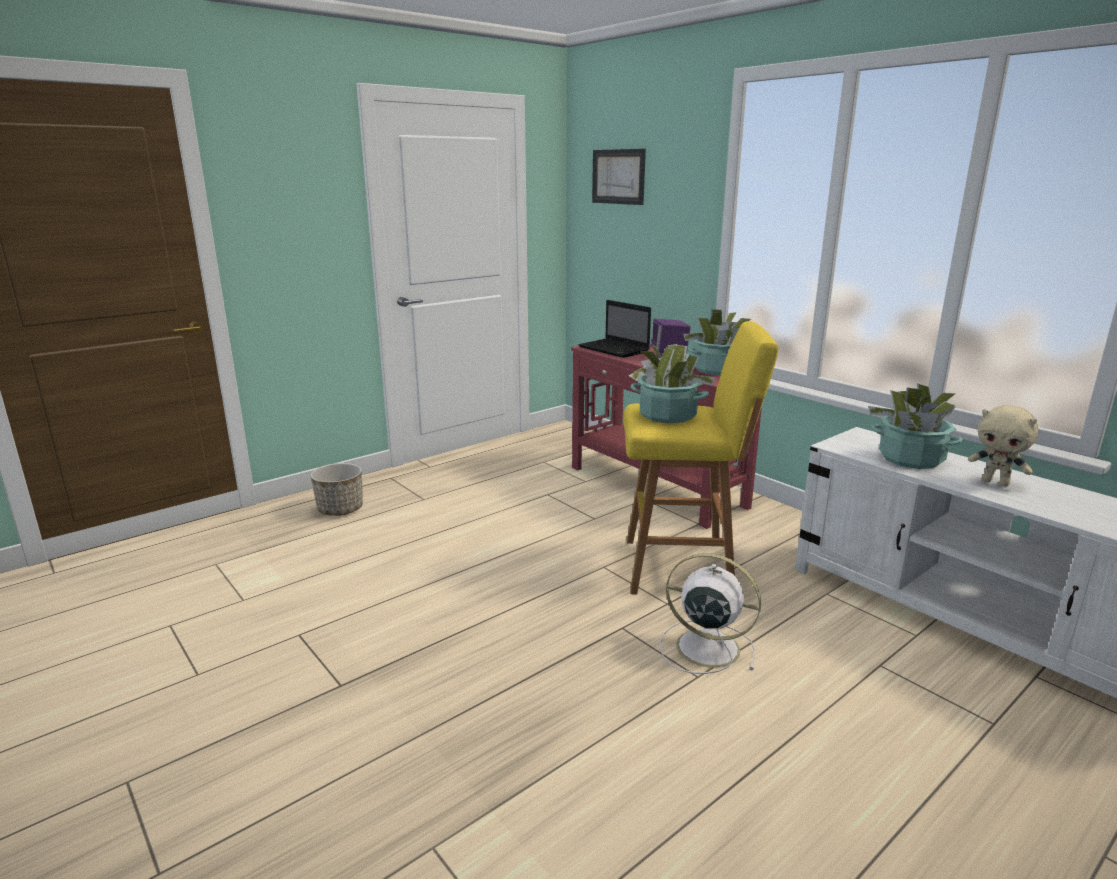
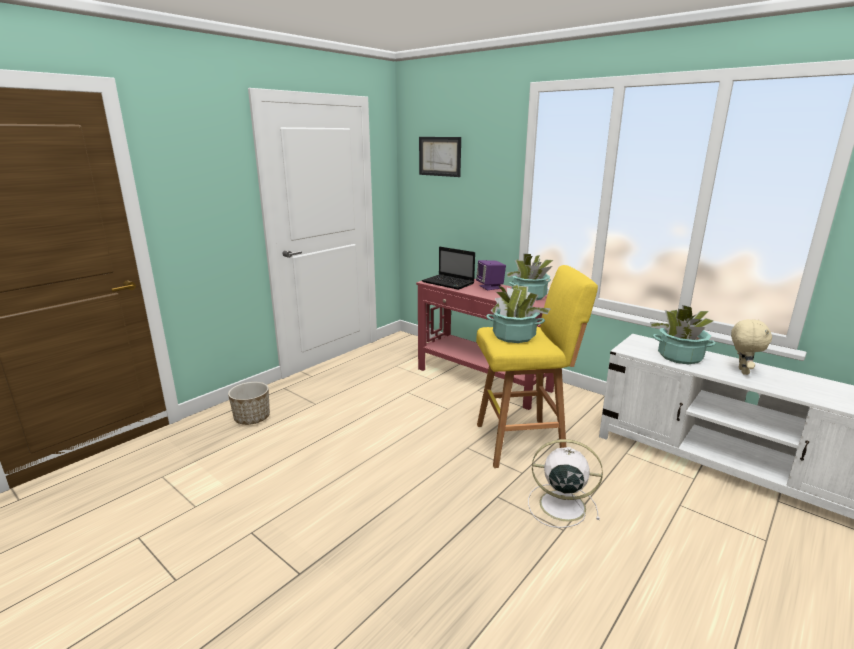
camera: 10 degrees left, 0 degrees up
beige plush toy [968,405,1039,486] -> beige plush toy turned 105 degrees counterclockwise [731,319,772,375]

